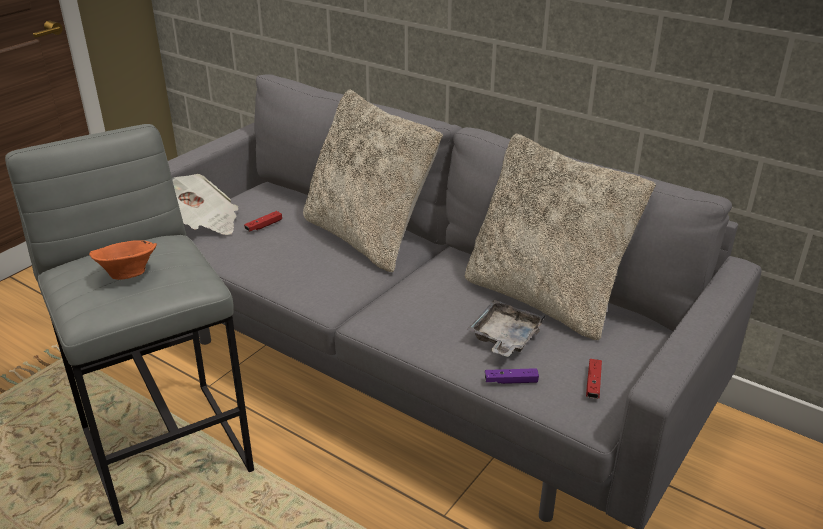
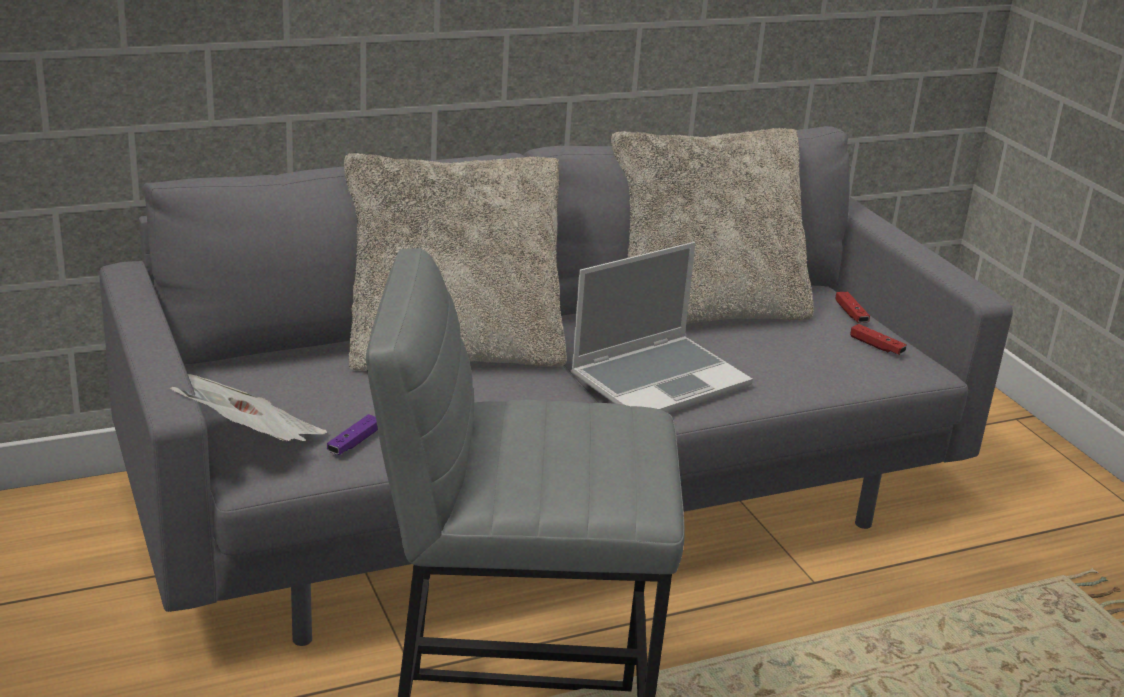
camera: 60 degrees left, 5 degrees down
orange bowl [89,241,157,280] -> none
red game controller [244,211,282,232] -> red game controller moved to [836,292,870,323]
grey tray [467,300,546,357] -> none
purple game controller [485,368,539,384] -> purple game controller moved to [327,414,378,455]
none -> laptop [571,242,753,413]

